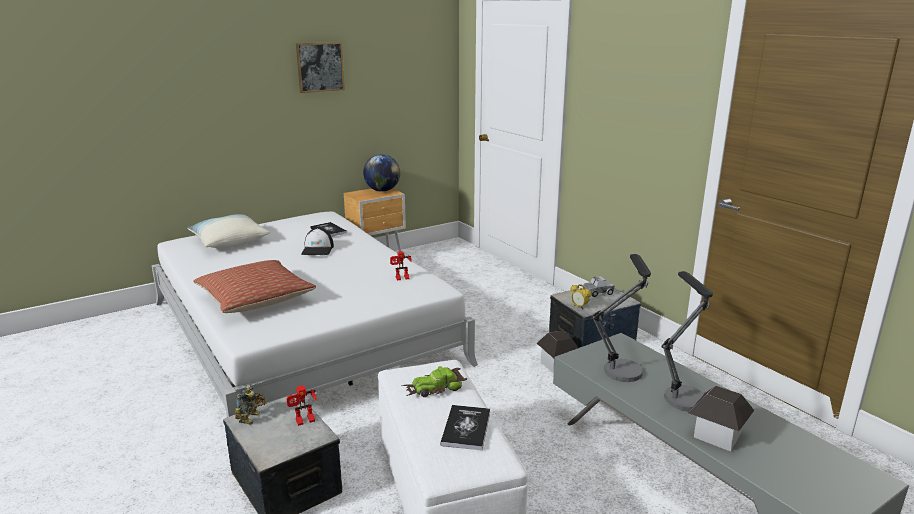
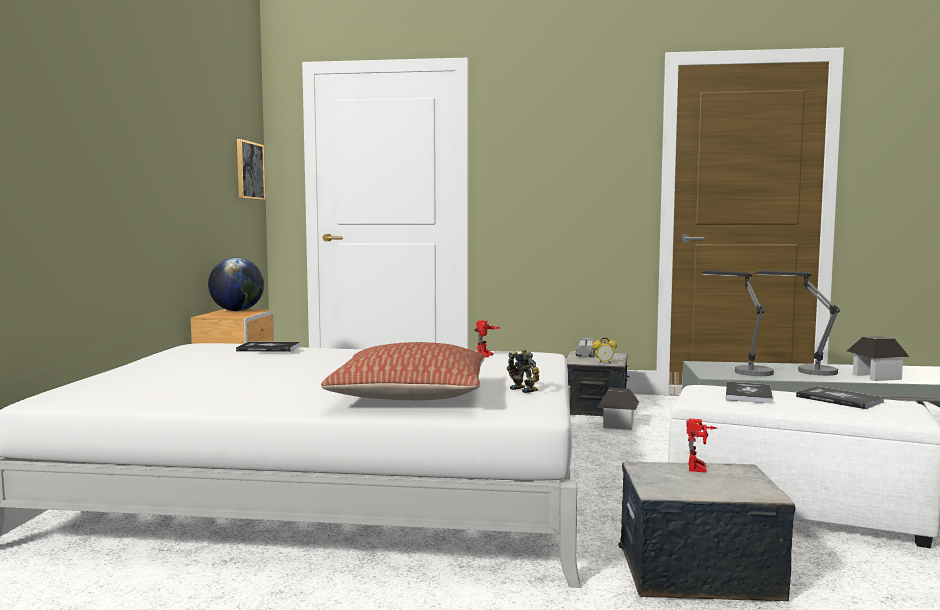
camera: 50 degrees left, 15 degrees down
pillow [187,214,270,248] -> none
toy robot [235,385,266,425] -> toy robot moved to [507,349,539,393]
picture [296,42,345,93] -> picture moved to [237,139,265,200]
cap [301,228,334,255] -> none
toy car [401,366,467,397] -> book [726,382,773,404]

